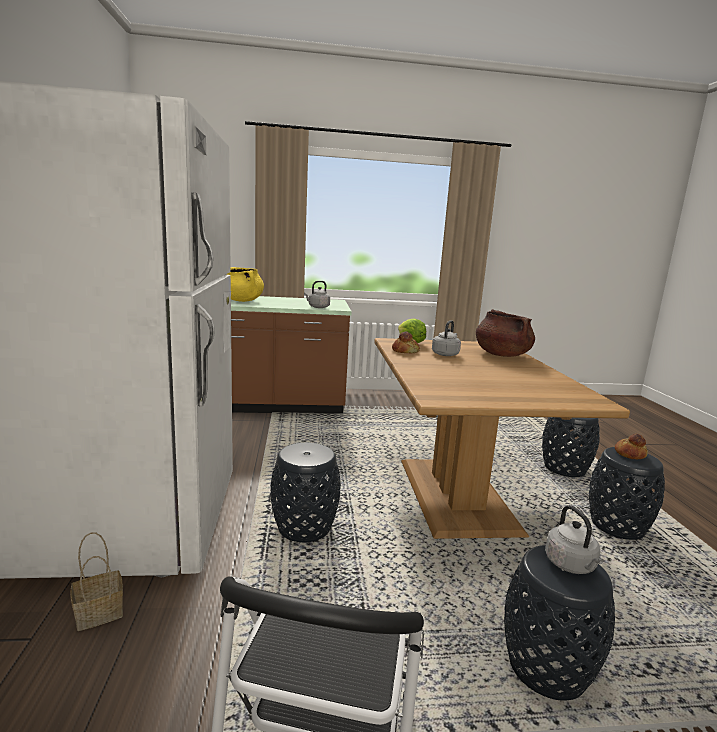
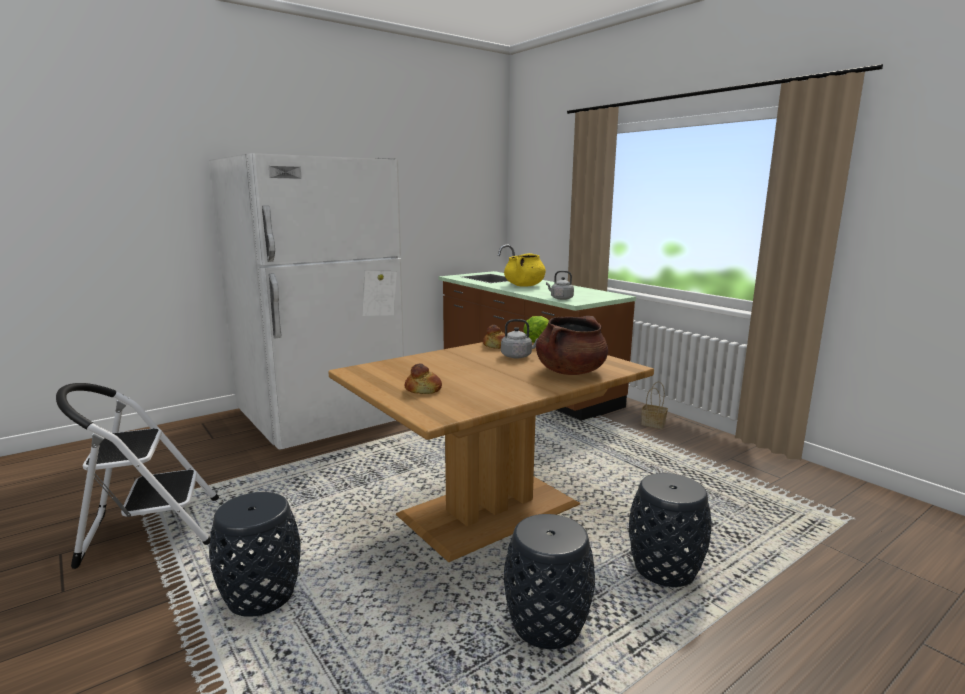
camera: 60 degrees right, 0 degrees up
basket [70,532,123,631] -> basket moved to [641,382,668,429]
black stool [271,442,341,542] -> none
grey kettle [545,505,604,574] -> none
bread [615,433,648,459] -> bread moved to [404,363,442,394]

